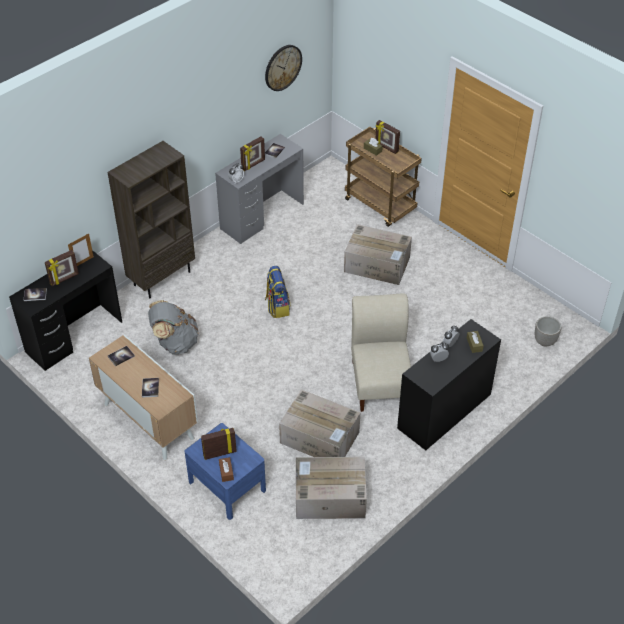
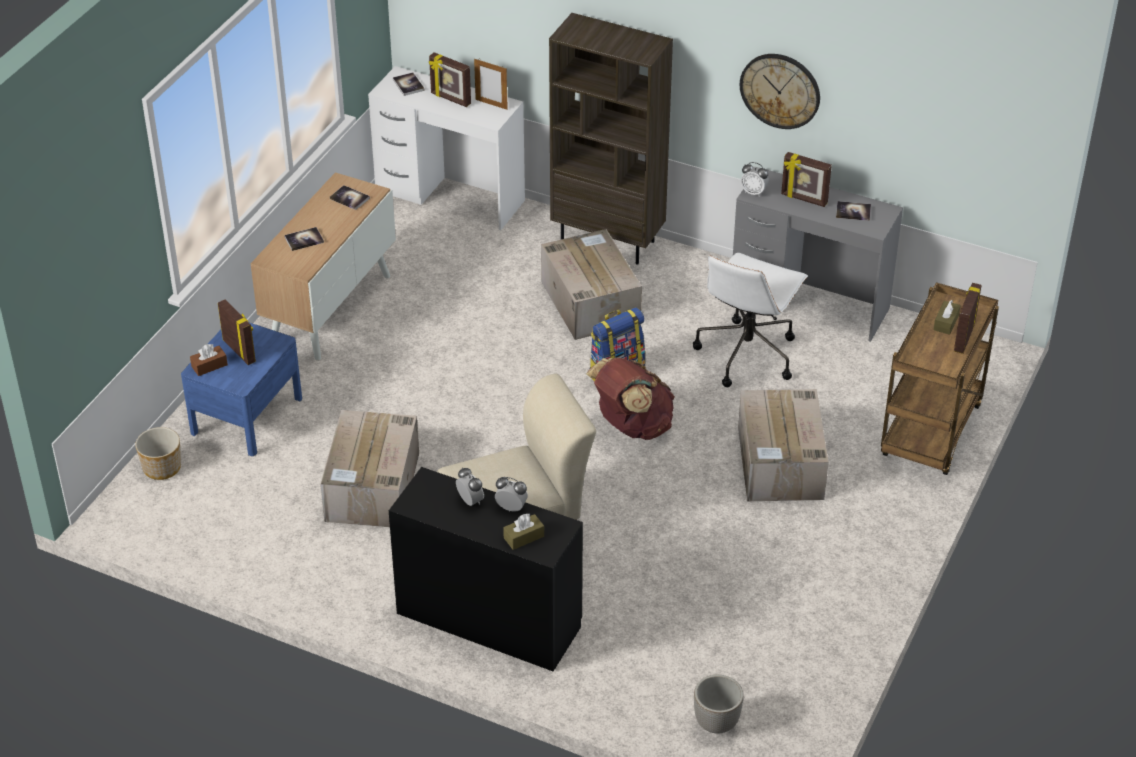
camera: 70 degrees right, 5 degrees down
black desk [9,250,122,371] -> white desk [368,66,525,230]
grey backpack [148,300,199,355] -> none
wall clock [265,45,302,91] -> wall clock moved to [740,54,820,129]
cardboard box [296,457,367,519] -> cardboard box moved to [541,229,642,340]
none -> planter [135,427,181,480]
none -> brown backpack [586,357,675,440]
none -> white office chair [693,253,808,387]

